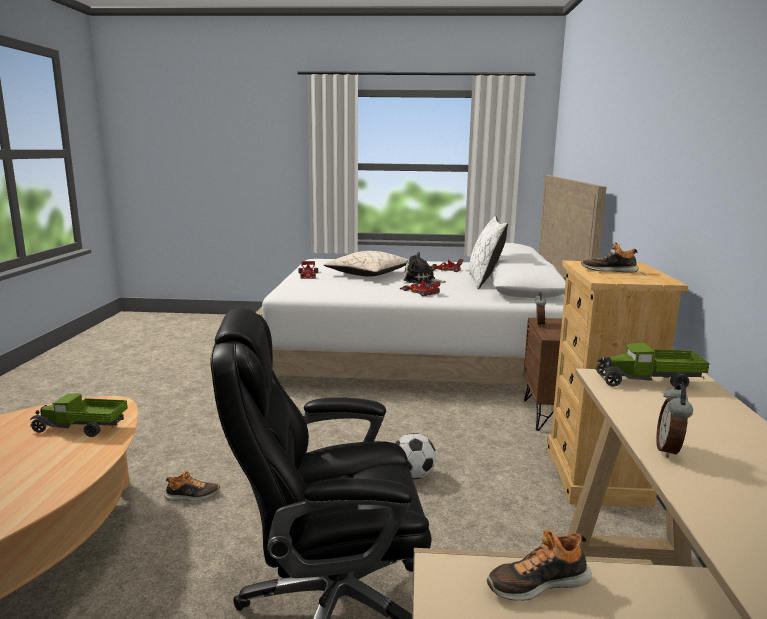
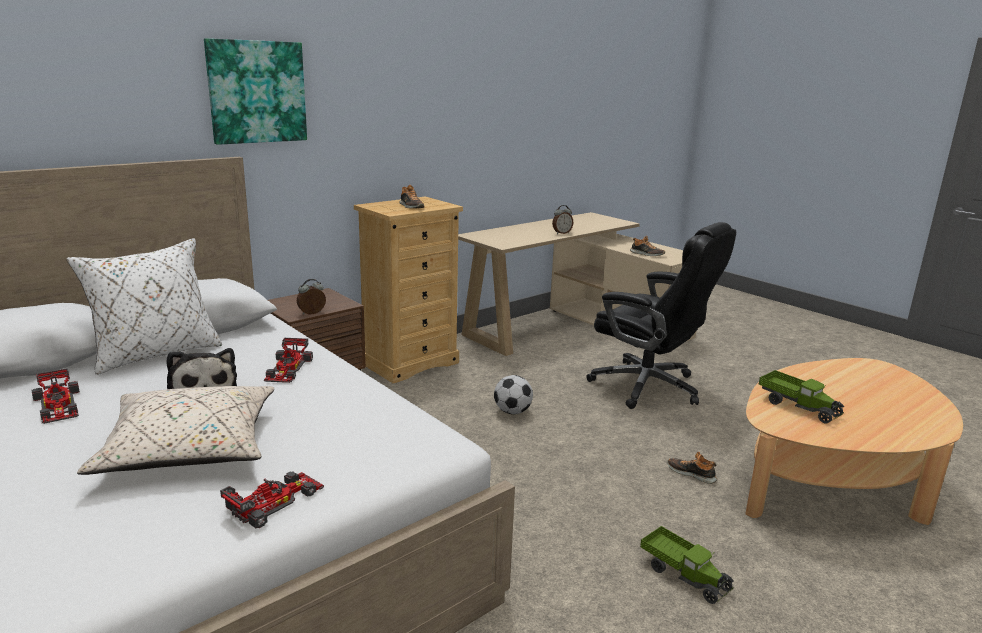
camera: 135 degrees left, 5 degrees up
toy truck [595,343,710,390] -> toy truck moved to [640,526,734,604]
none -> picture [204,38,307,145]

